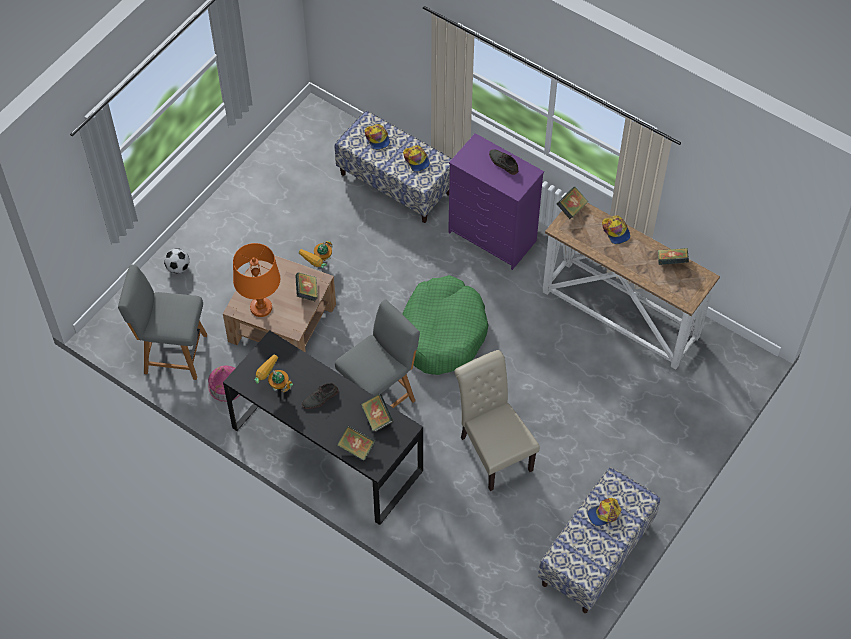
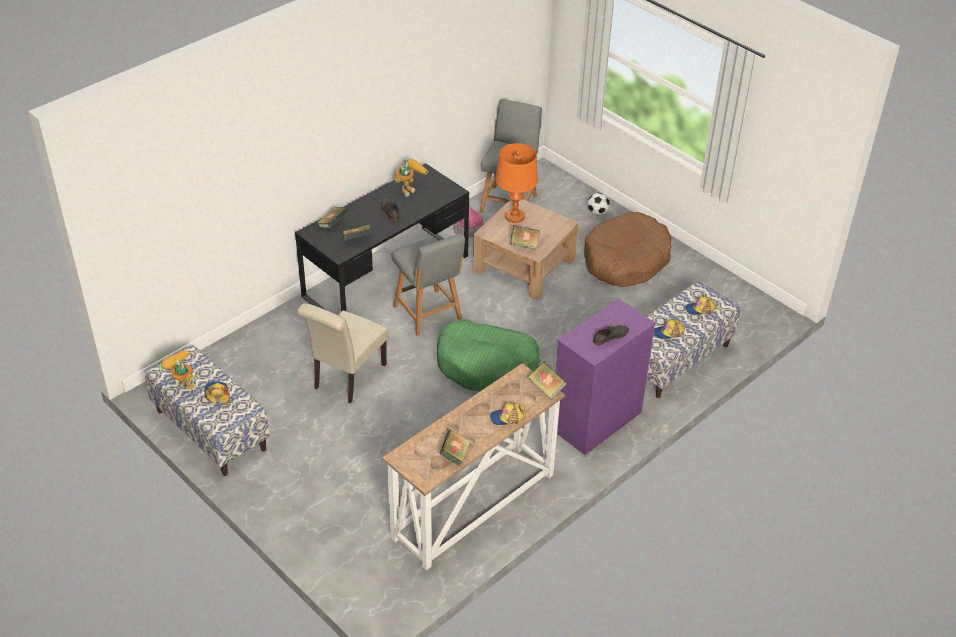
camera: 100 degrees right, 15 degrees down
toy robot [299,240,333,268] -> toy robot moved to [159,350,197,389]
beige chair [454,350,540,491] -> beige chair turned 135 degrees clockwise [297,303,389,404]
none -> brown dog bed [584,212,672,287]

